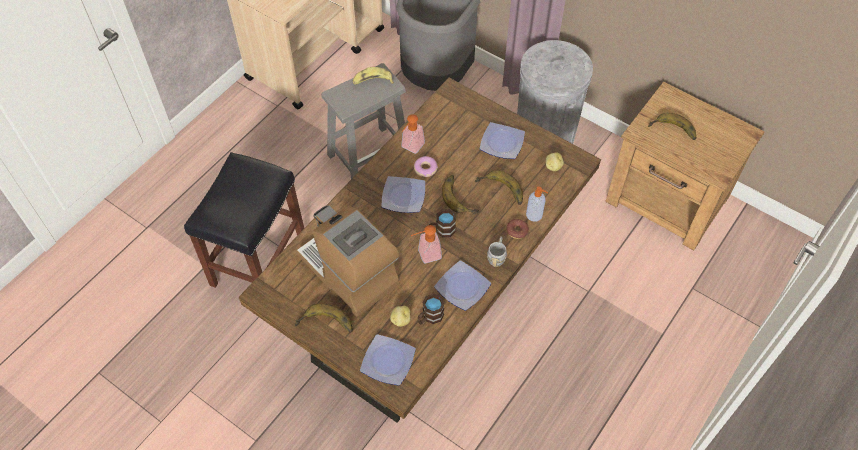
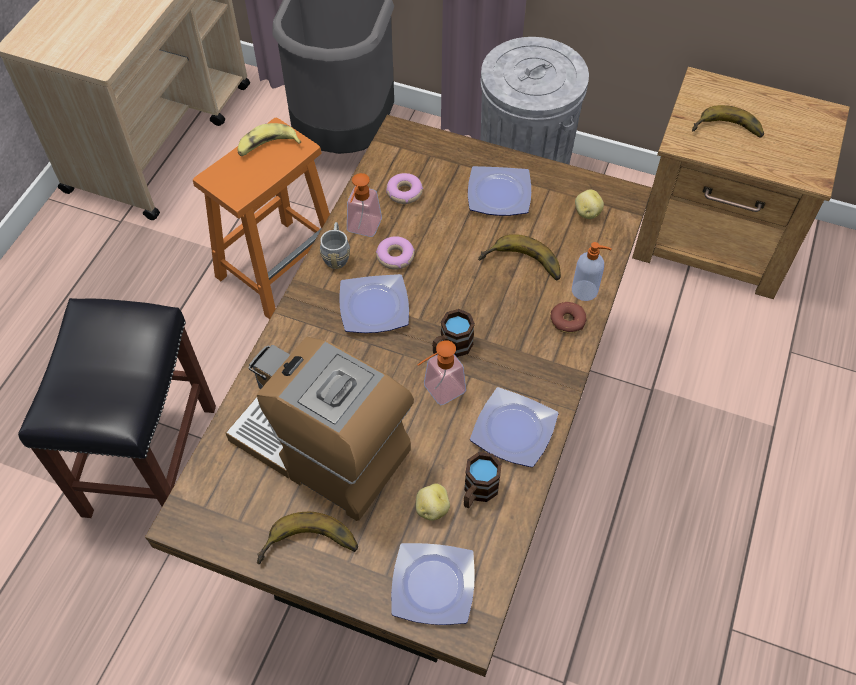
camera: 15 degrees left, 0 degrees up
grey stool [321,63,406,179] -> orange stool [193,118,330,319]
banana [442,175,479,214] -> none
grey mug [487,237,507,267] -> grey mug moved to [320,222,350,269]
none -> donut [386,173,423,204]

